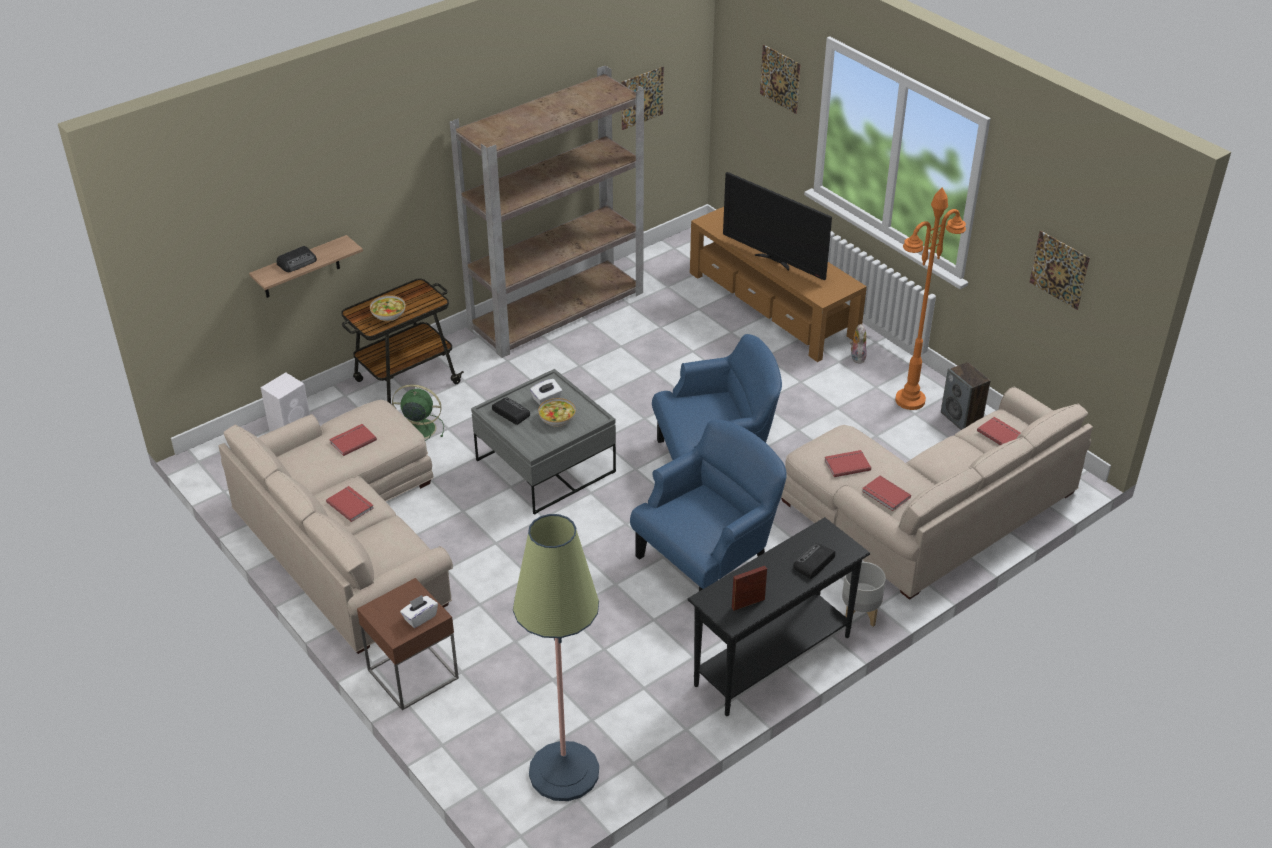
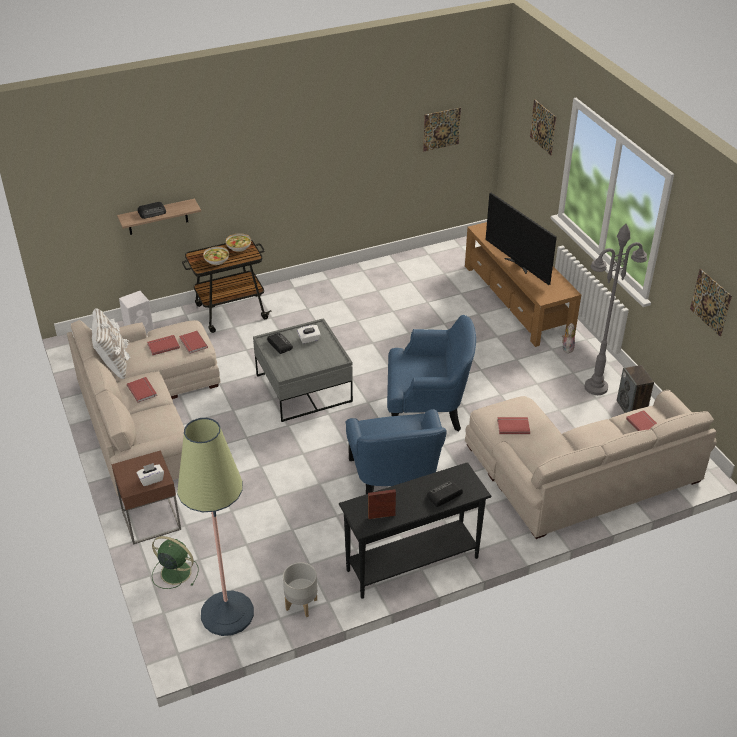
camera: 15 degrees right, 0 degrees up
green fan [392,384,444,441] -> green fan moved to [152,536,199,589]
brown bookcase [450,66,644,358] -> none
bowl [538,398,576,427] -> bowl moved to [226,233,251,252]
blue armchair [630,420,787,591] -> blue armchair turned 105 degrees clockwise [346,409,447,494]
grey planter [842,562,886,627] -> grey planter moved to [283,562,317,617]
red book [862,476,911,511] -> red book moved to [179,331,208,354]
orange floor lamp [895,188,966,410] -> grey floor lamp [584,224,647,395]
none -> white pillow [92,308,131,379]

